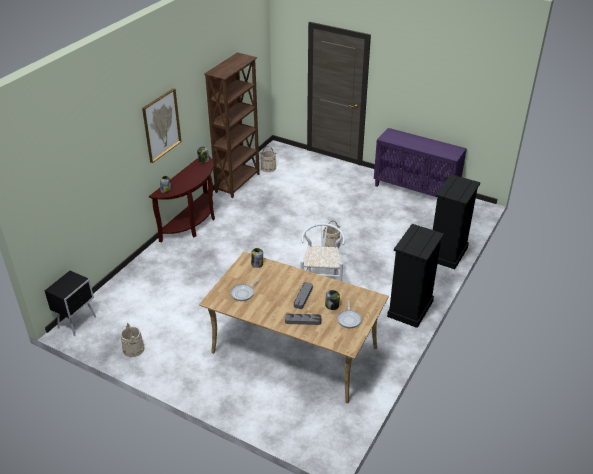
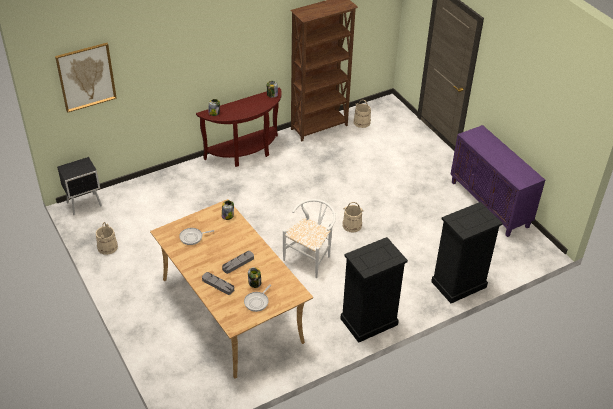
camera: 30 degrees right, 5 degrees up
picture [142,88,182,163] -> picture moved to [55,43,117,113]

